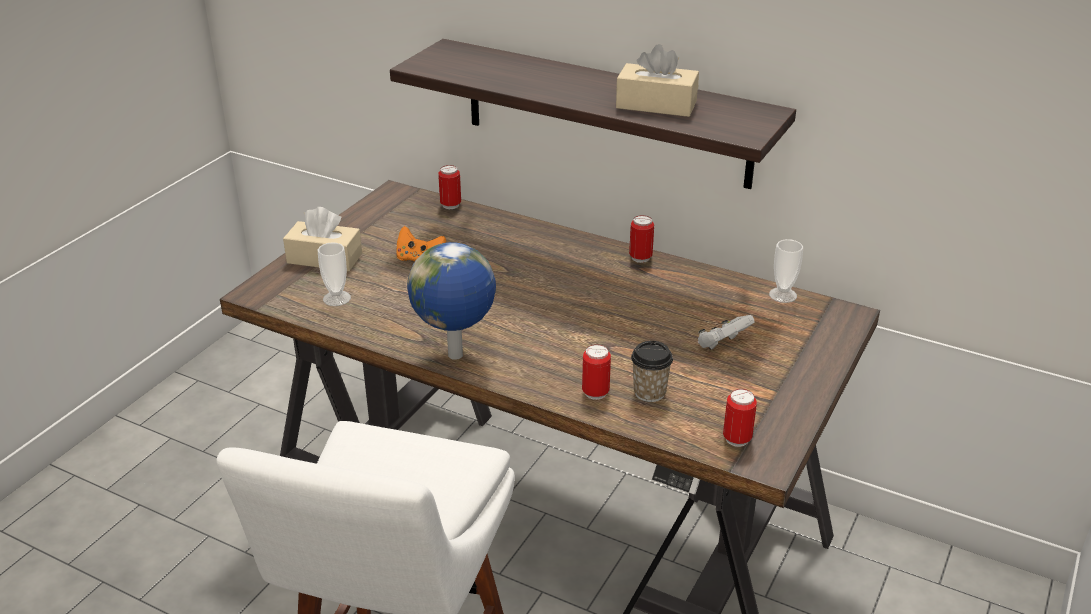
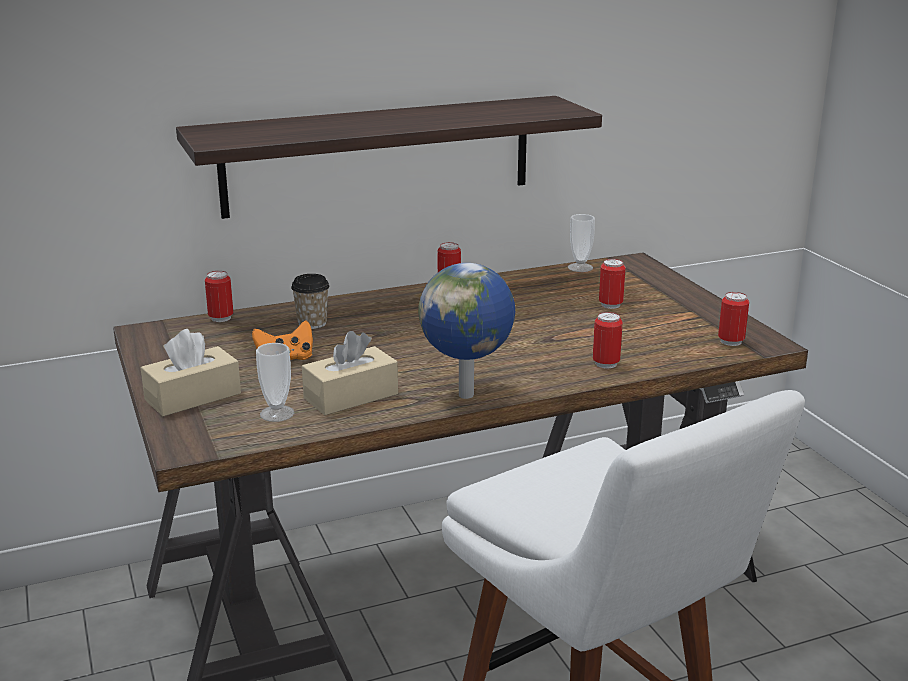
camera: 50 degrees left, 10 degrees down
beige tissue box [616,44,699,117] -> beige tissue box moved to [302,331,398,415]
cup [631,341,673,402] -> cup moved to [291,274,329,329]
white game controller [698,315,754,349] -> can [599,259,626,309]

